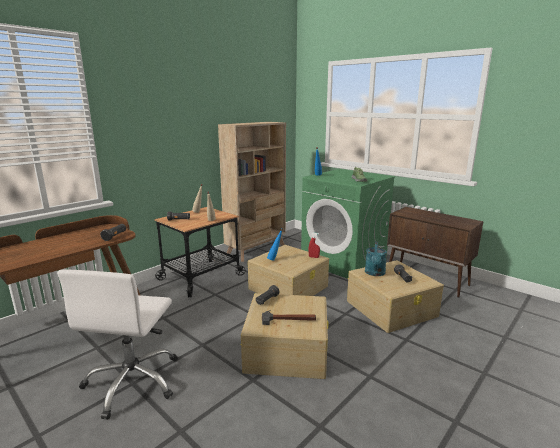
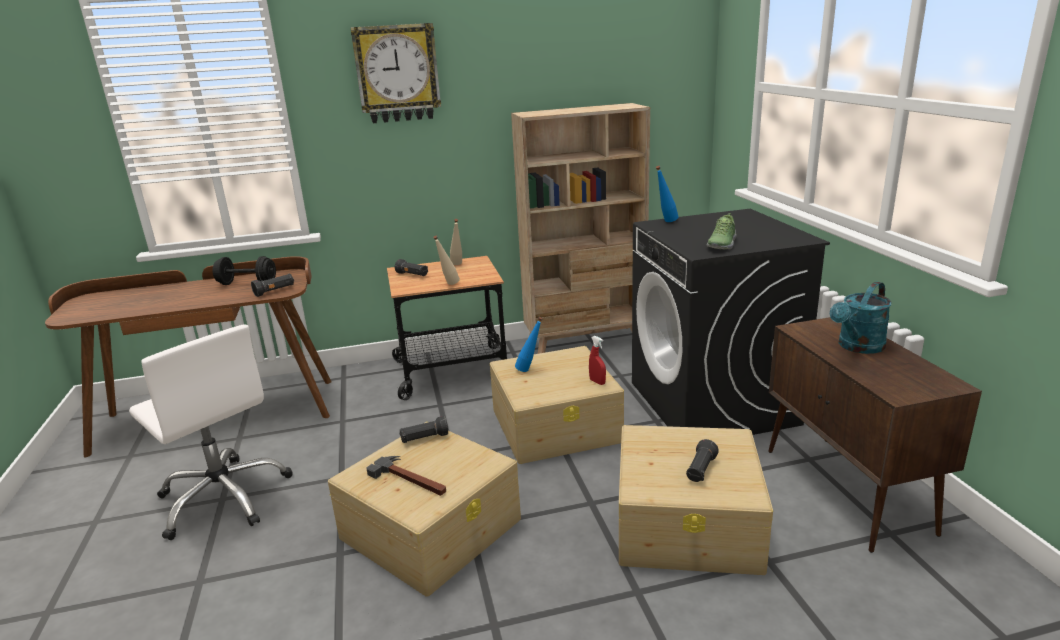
camera: 35 degrees right, 5 degrees up
white office chair [57,270,178,420] -> white office chair turned 90 degrees counterclockwise [129,324,293,540]
green washing machine [301,169,395,279] -> black washing machine [632,209,830,435]
turquoise watering can [365,241,387,276] -> turquoise watering can moved to [830,281,891,354]
none -> black dumbbell [212,256,276,285]
none -> wall clock [350,23,441,123]

